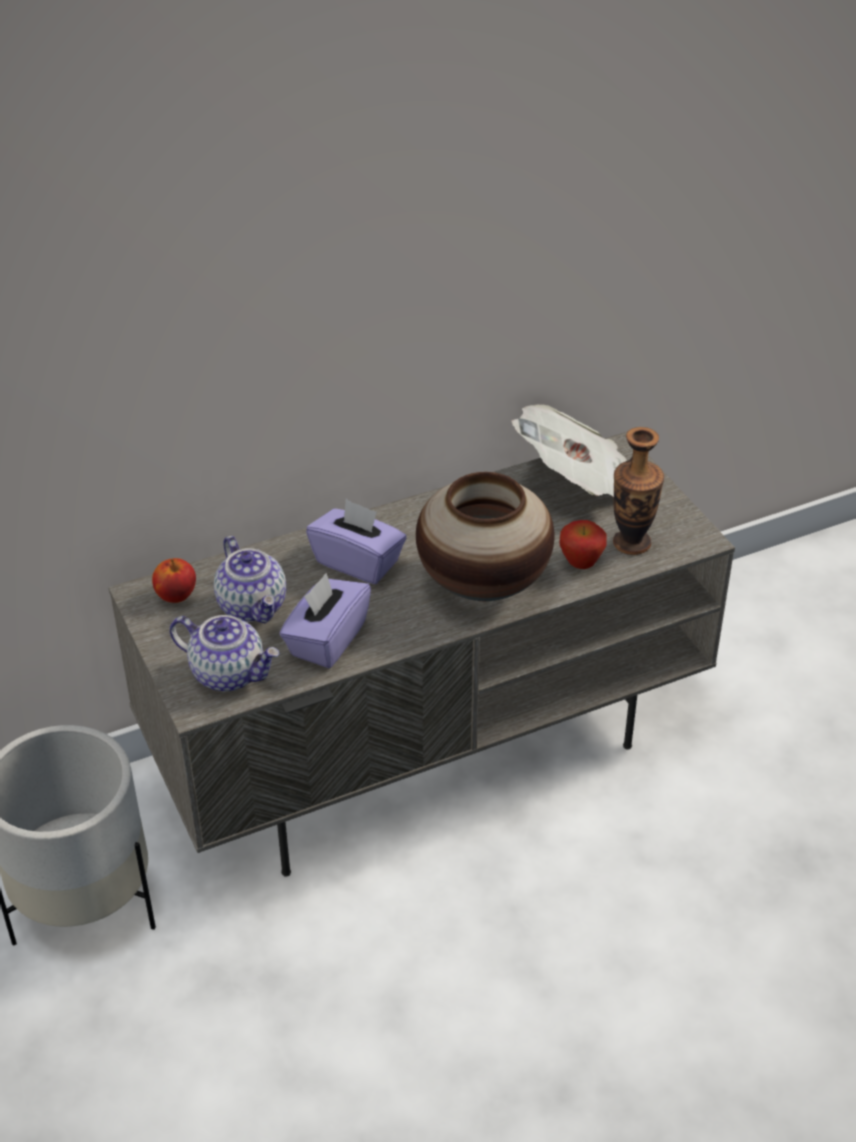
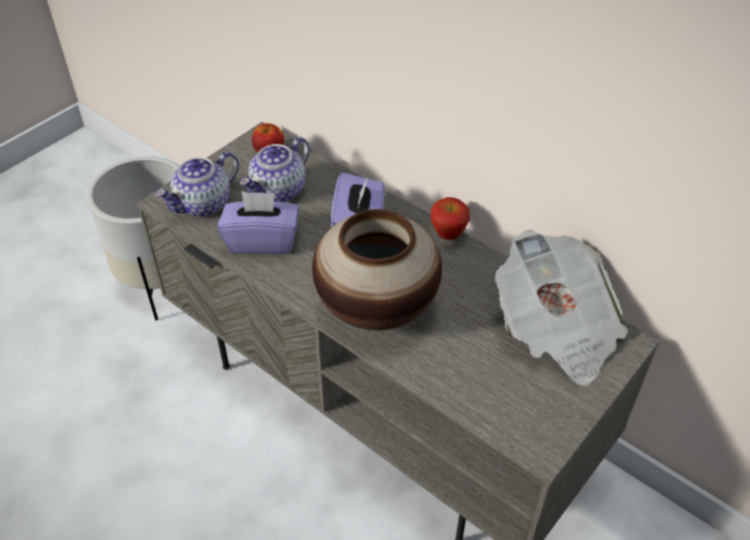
camera: 65 degrees right, 5 degrees up
teapot [170,615,280,692] -> teapot turned 45 degrees clockwise [155,151,239,217]
apple [560,520,607,569] -> apple moved to [430,197,470,240]
vase [613,427,664,555] -> none

